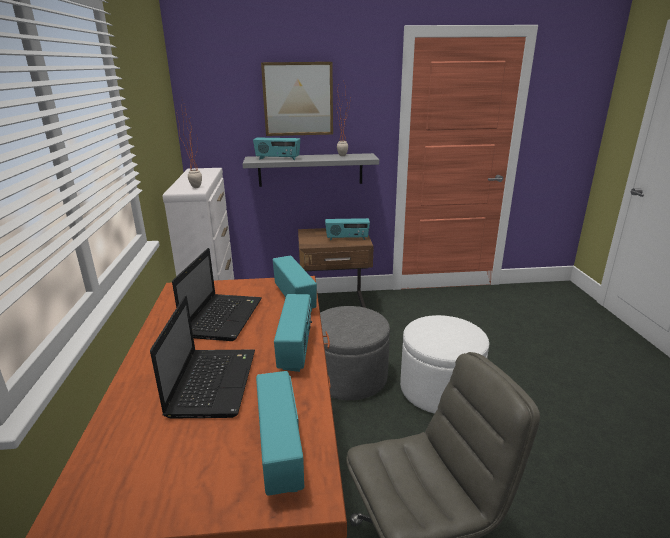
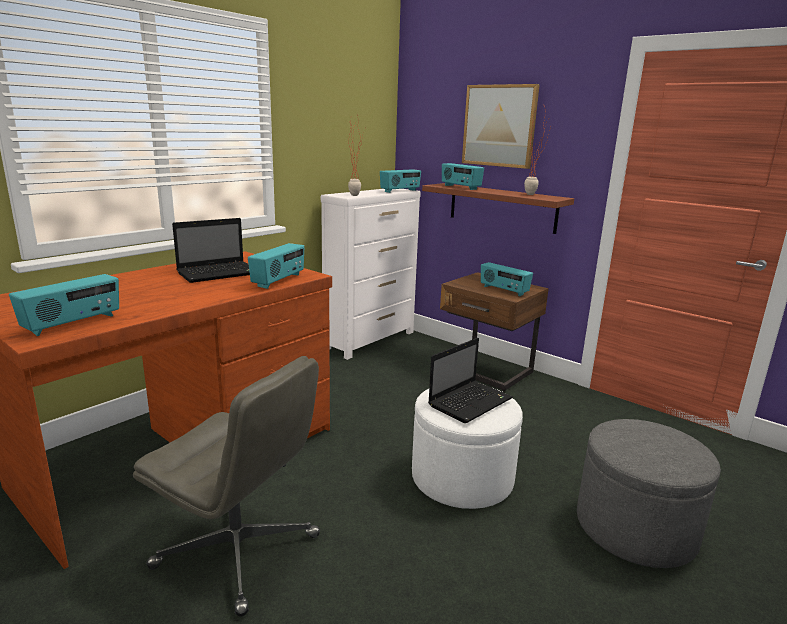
camera: 45 degrees right, 5 degrees down
laptop [150,296,255,419] -> laptop moved to [428,338,513,423]
grey shelf [242,153,379,187] -> brown shelf [422,183,574,234]
radio [274,294,312,372] -> radio moved to [380,169,421,193]
grey ottoman [320,306,390,400] -> grey ottoman moved to [577,419,721,568]

